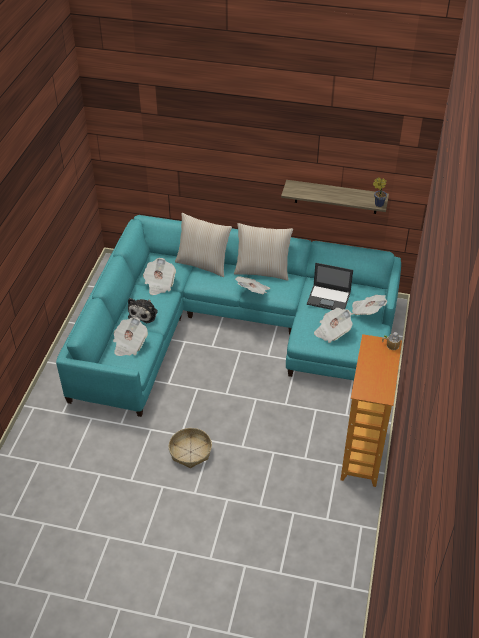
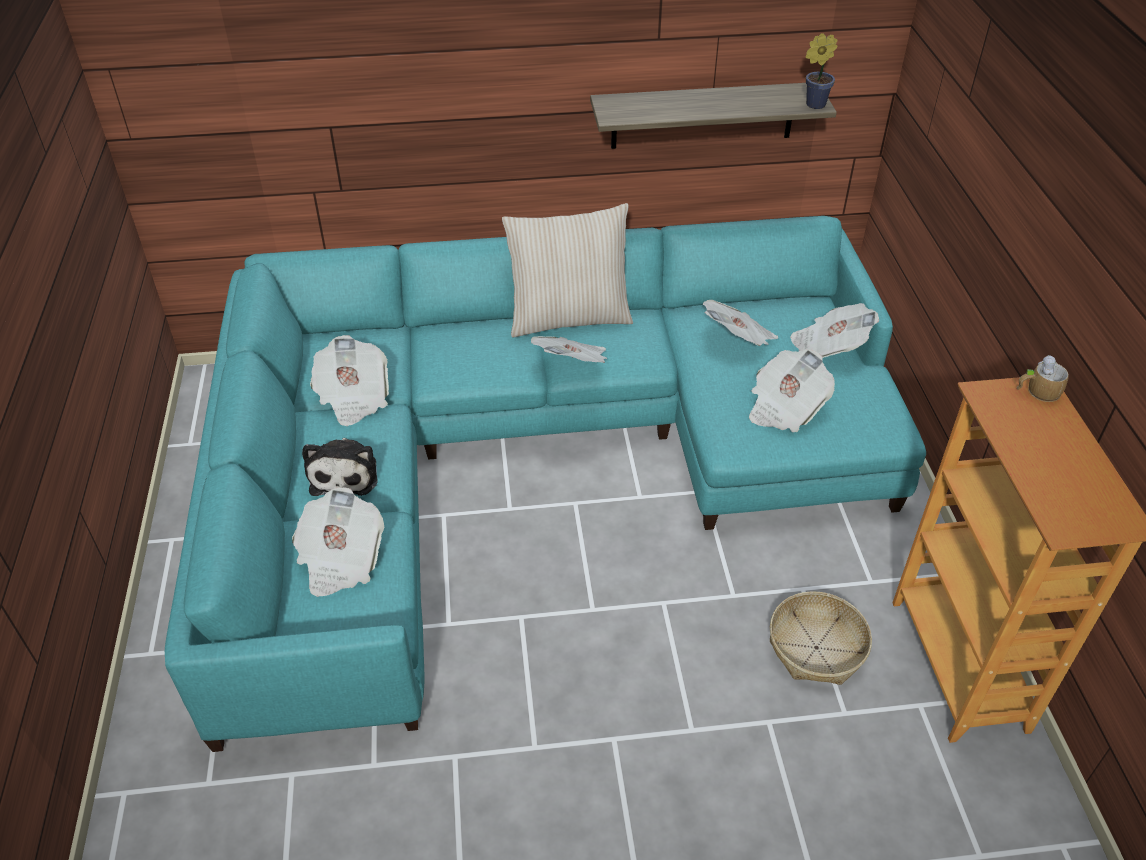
camera: 20 degrees left, 0 degrees up
basket [169,428,212,468] -> basket moved to [770,591,872,685]
beige pillow [175,213,232,277] -> none
laptop [307,263,353,310] -> newspaper [703,300,778,346]

